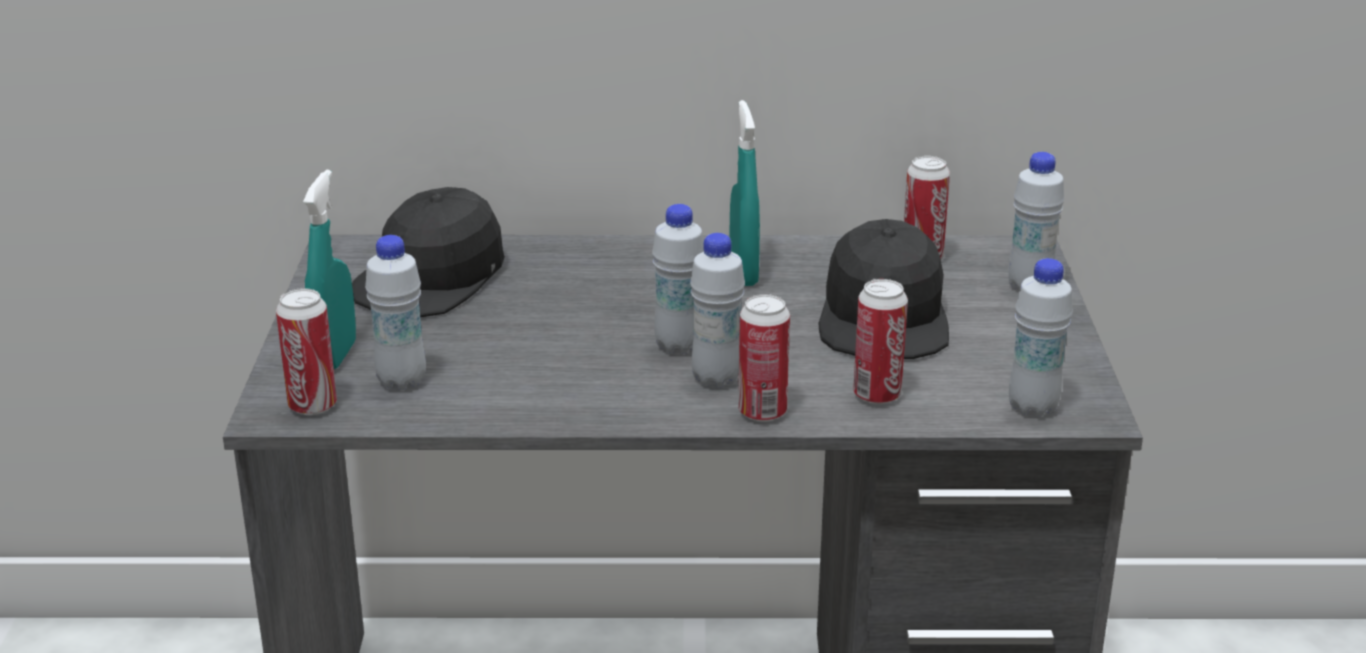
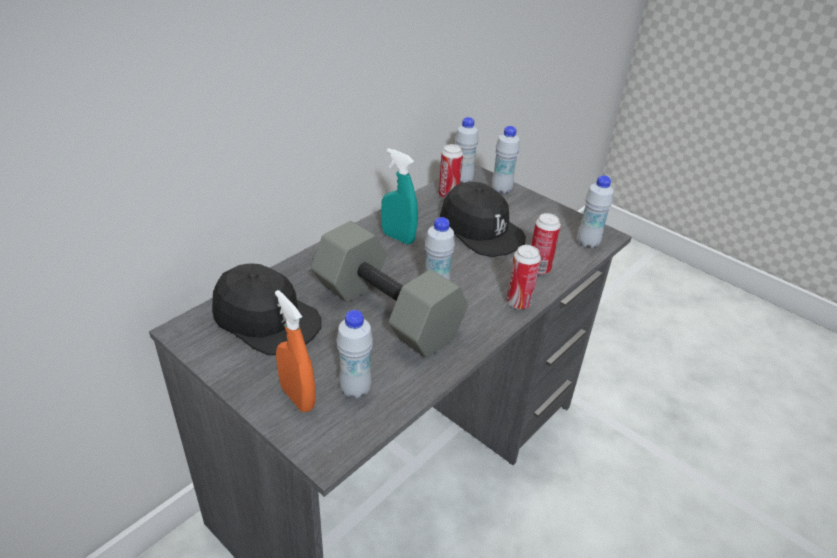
camera: 50 degrees left, 10 degrees up
can [276,288,337,415] -> none
turquoise spray bottle [303,170,356,369] -> orange spray bottle [275,290,316,412]
black cap [352,187,505,317] -> black cap turned 45 degrees counterclockwise [212,263,321,355]
white bottle [690,233,745,388] -> white bottle moved to [455,117,479,183]
none -> grey dumbbell [311,221,468,358]

